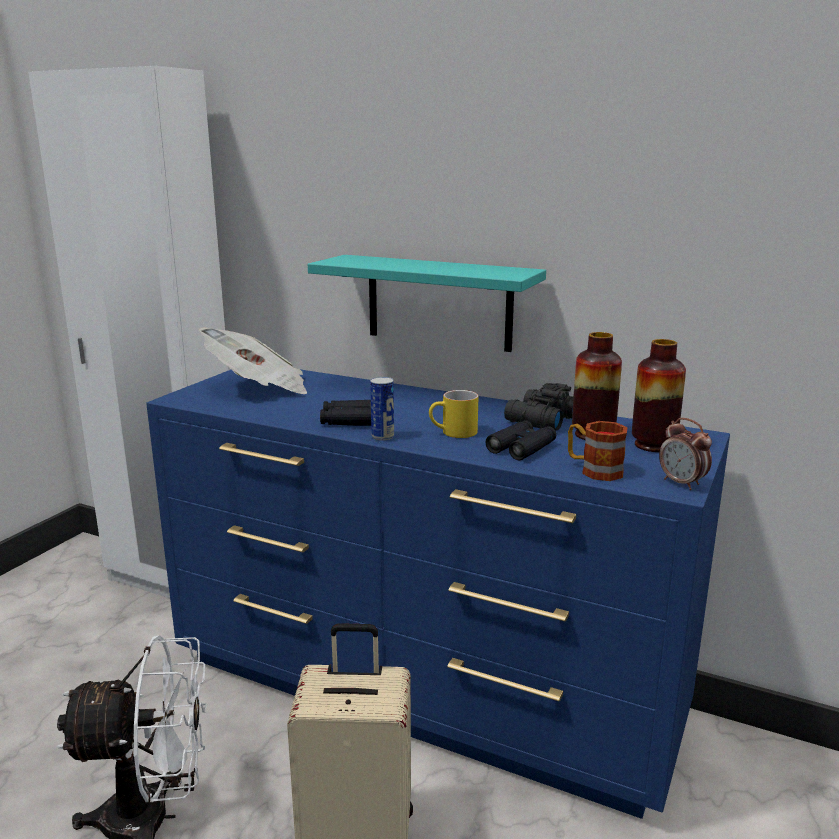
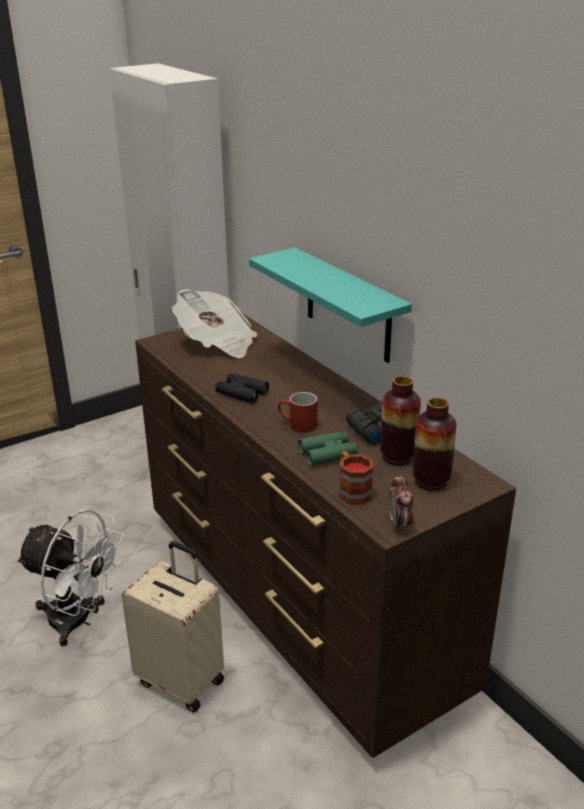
camera: 30 degrees right, 10 degrees up
blue dresser [146,369,730,819] -> brown dresser [135,313,516,758]
can [370,377,394,441] -> none
yellow mug [429,390,479,438] -> red mug [278,392,318,433]
black binoculars [486,420,556,461] -> green binoculars [298,431,358,466]

